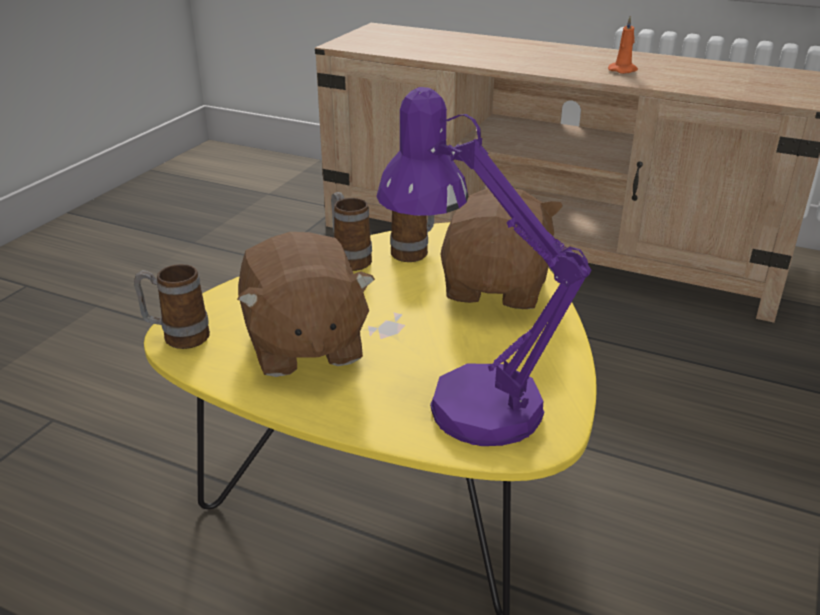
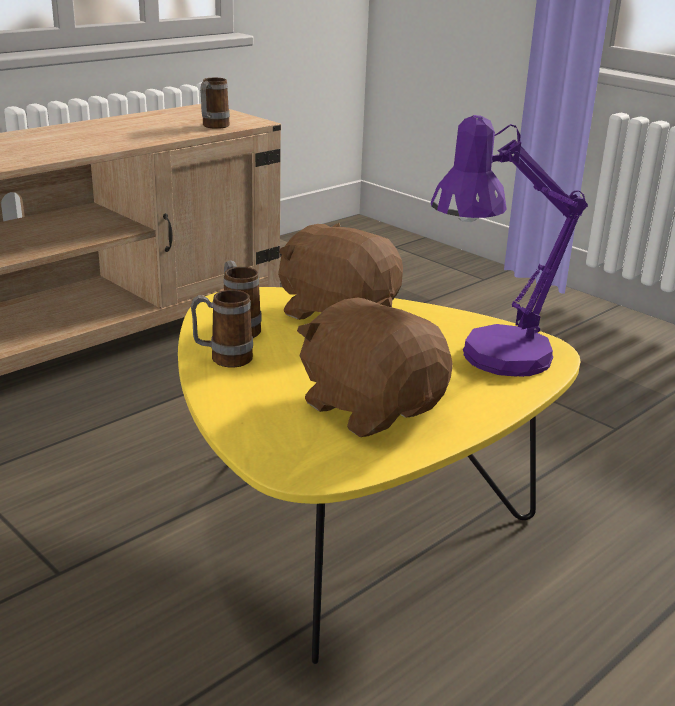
camera: 70 degrees left, 5 degrees down
mug [134,264,210,349] -> mug moved to [200,78,230,129]
brown plush toy [237,232,375,377] -> brown plush toy turned 135 degrees counterclockwise [297,296,453,437]
orange candle [608,16,638,74] -> none

